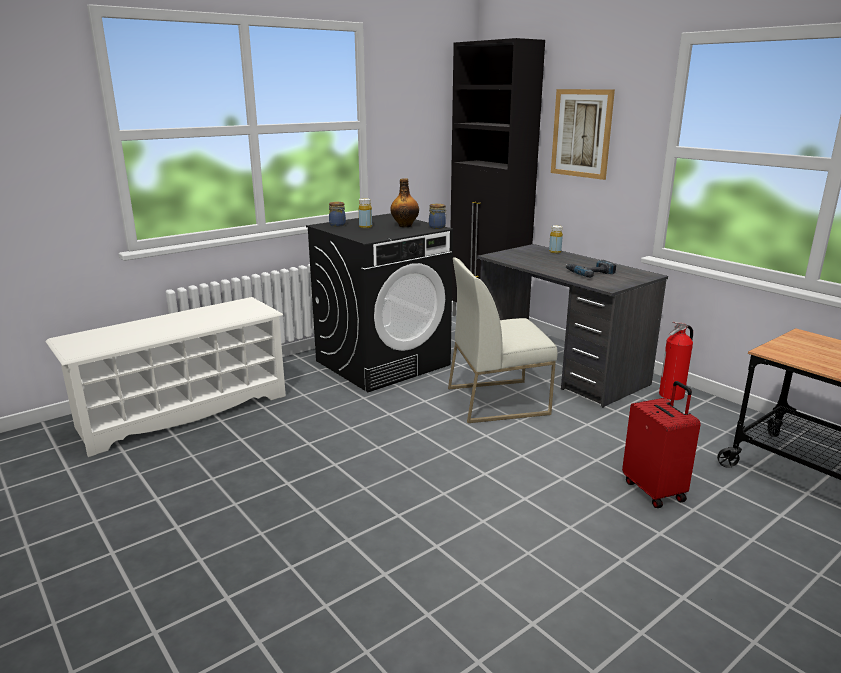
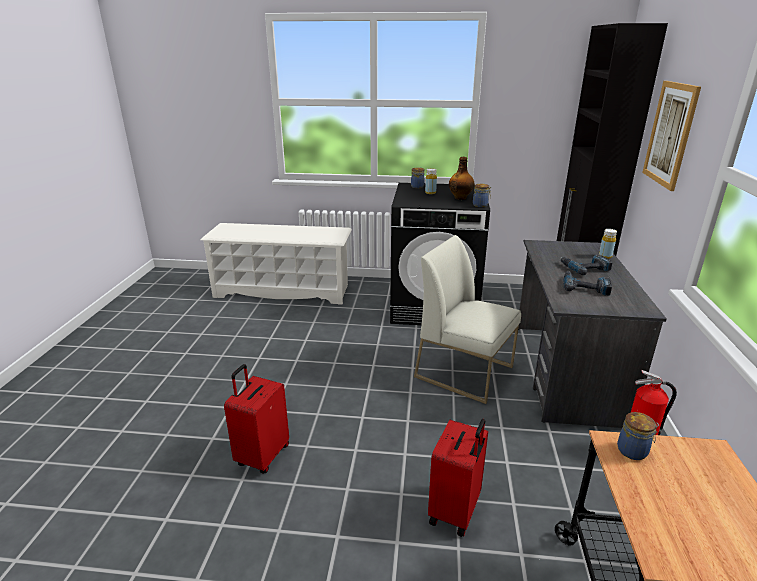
camera: 45 degrees right, 5 degrees up
none -> red suitcase [224,364,289,474]
none -> power drill [560,255,613,275]
none -> jar [617,412,659,460]

